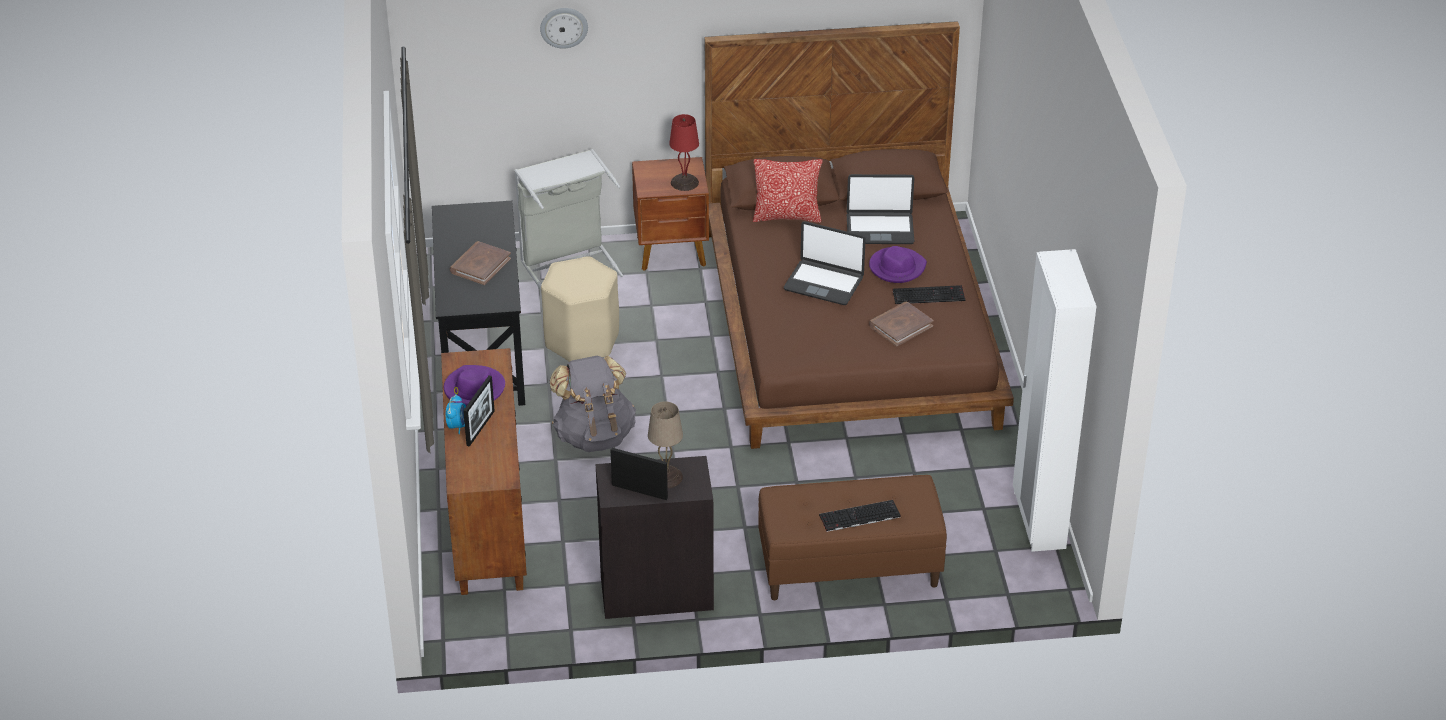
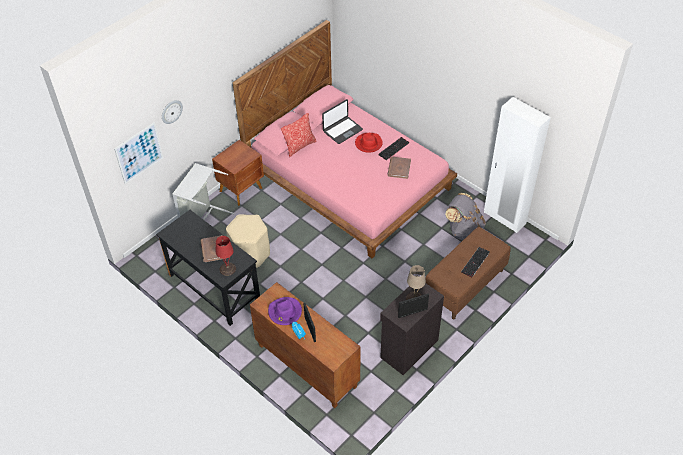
camera: 40 degrees left, 10 degrees up
grey backpack [550,356,636,452] -> grey backpack moved to [445,193,486,241]
red table lamp [669,114,699,191] -> red table lamp moved to [216,236,236,276]
brown bed [705,21,1014,449] -> pink bed [232,20,457,258]
laptop [784,221,866,305] -> none
purple hat [869,246,927,283] -> red hat [355,133,383,153]
none -> picture [114,122,163,184]

